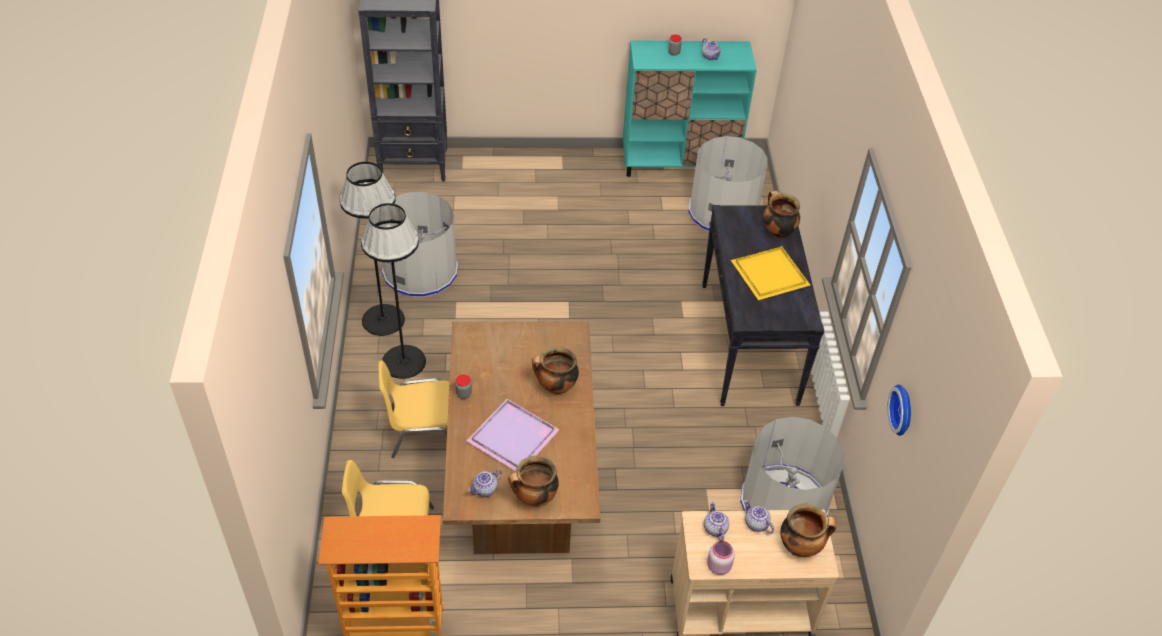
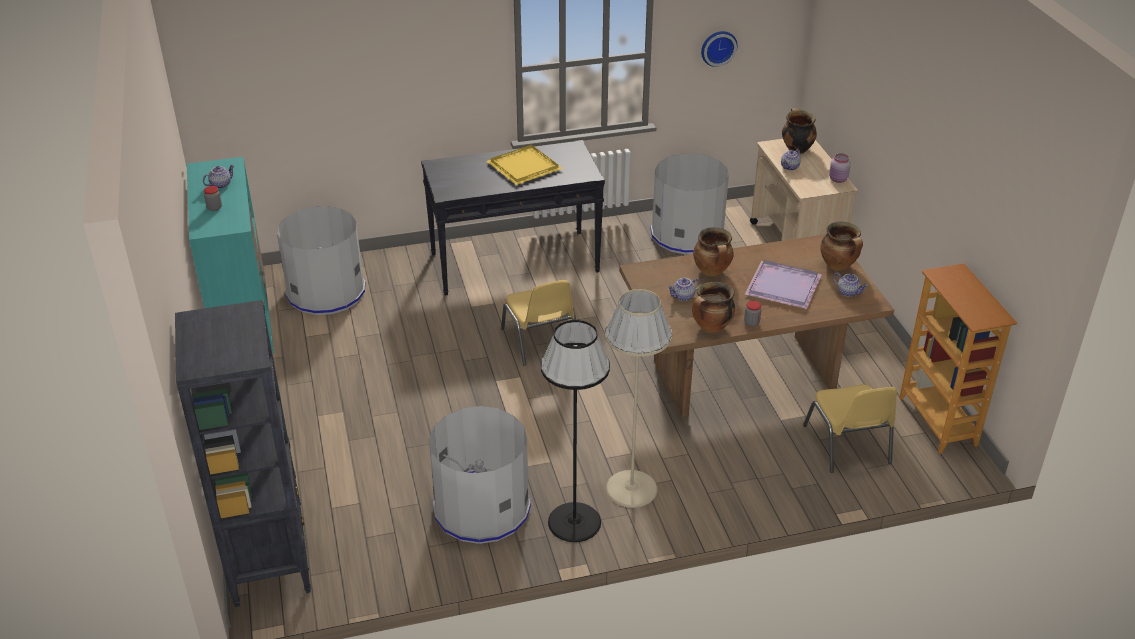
camera: 100 degrees left, 10 degrees down
black floor lamp [361,203,426,379] -> beige floor lamp [605,289,672,508]
yellow chair [379,361,449,458] -> yellow chair moved to [501,280,576,366]
teapot [704,501,729,541] -> teapot moved to [667,278,701,301]
cooking pot [763,191,800,239] -> cooking pot moved to [692,282,735,333]

